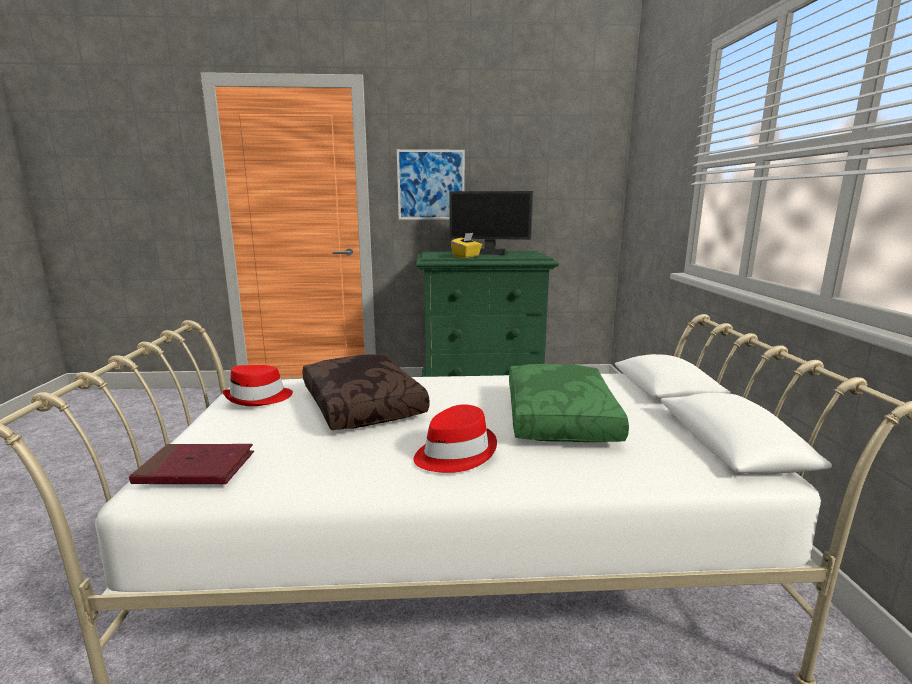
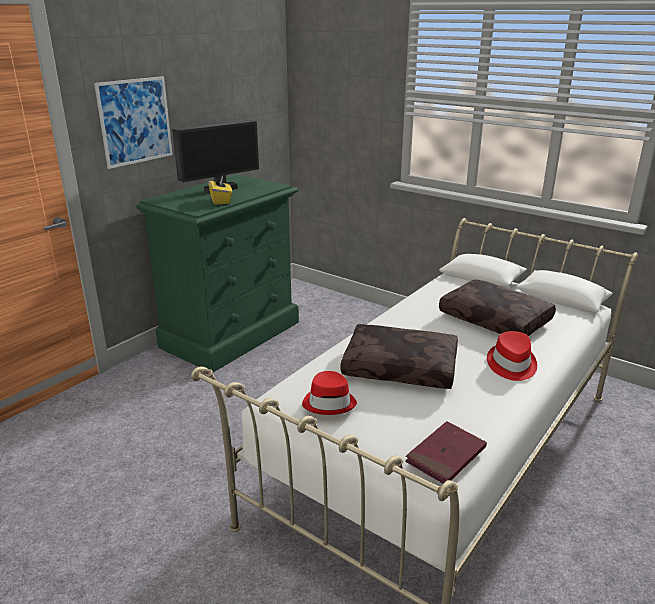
camera: 50 degrees left, 10 degrees up
green pillow [509,364,629,442] -> brown pillow [439,279,556,336]

